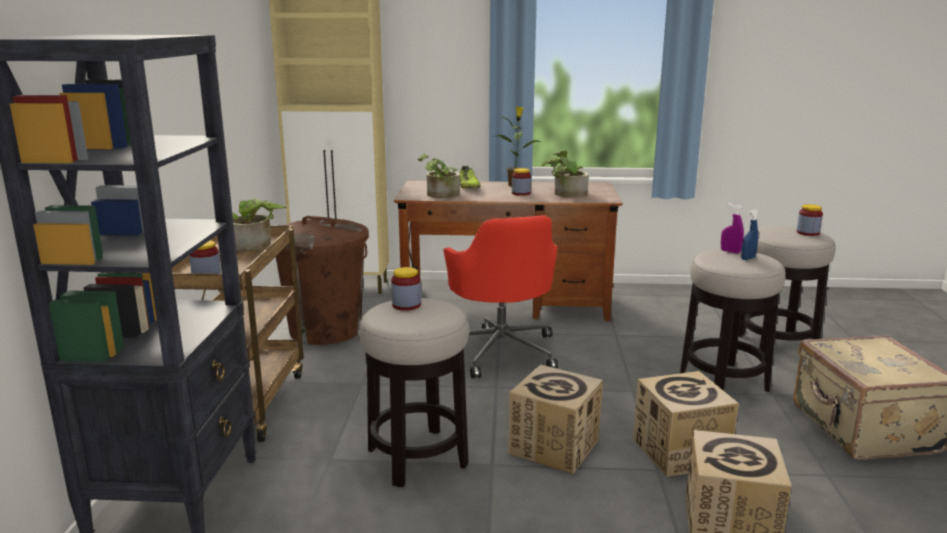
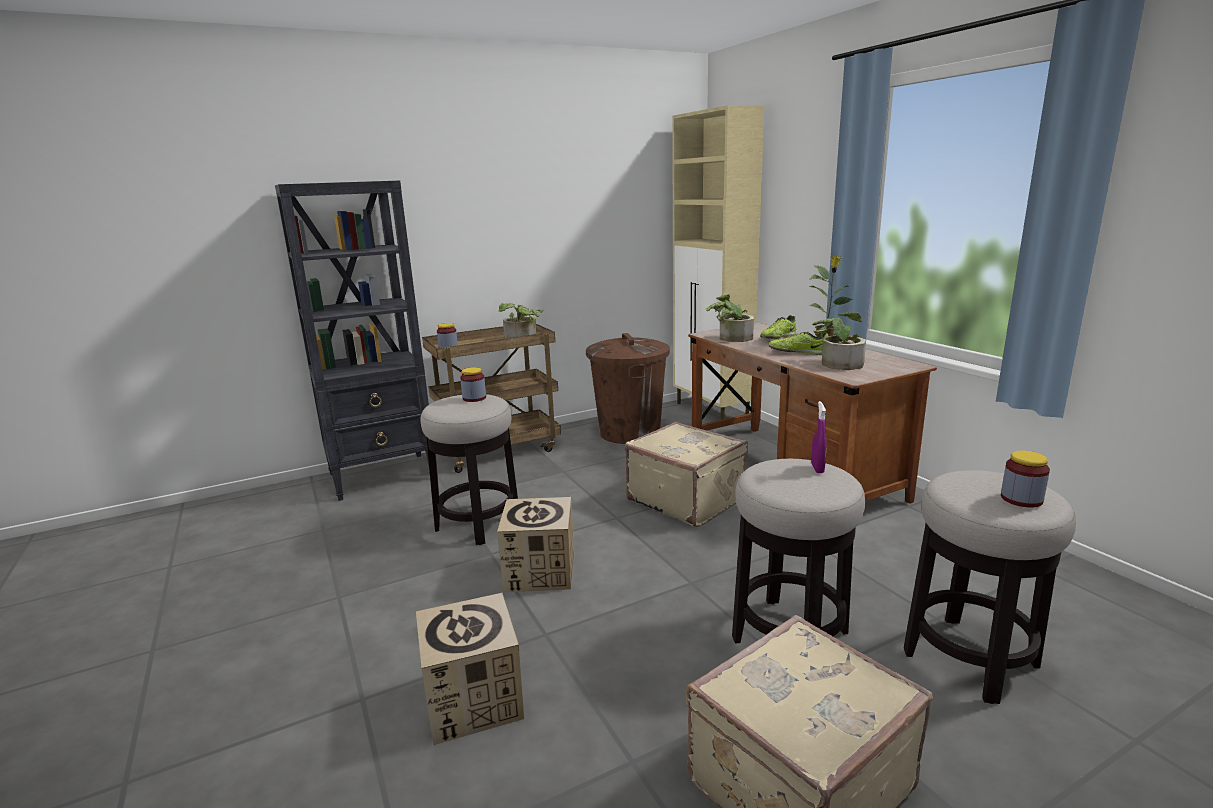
camera: 60 degrees right, 0 degrees up
red office chair [443,215,558,379] -> beige suitcase [625,422,748,527]
jar [512,168,531,196] -> shoe [768,331,828,355]
cardboard box [633,371,739,477] -> none
blue spray bottle [741,209,759,260] -> none

